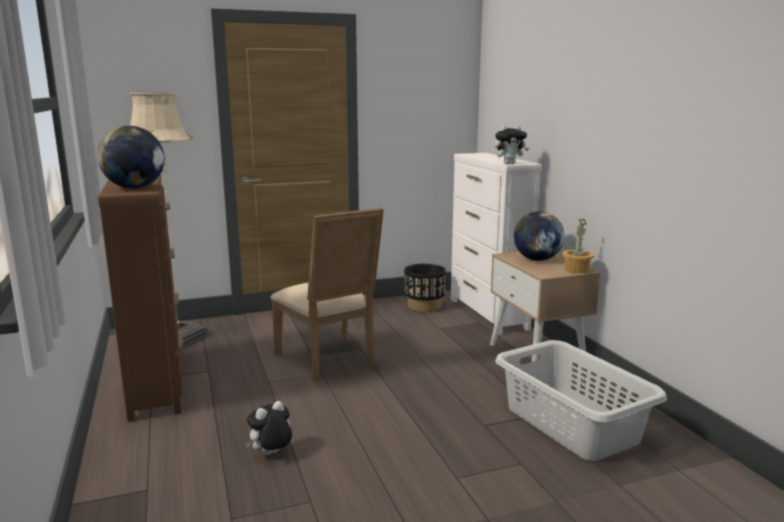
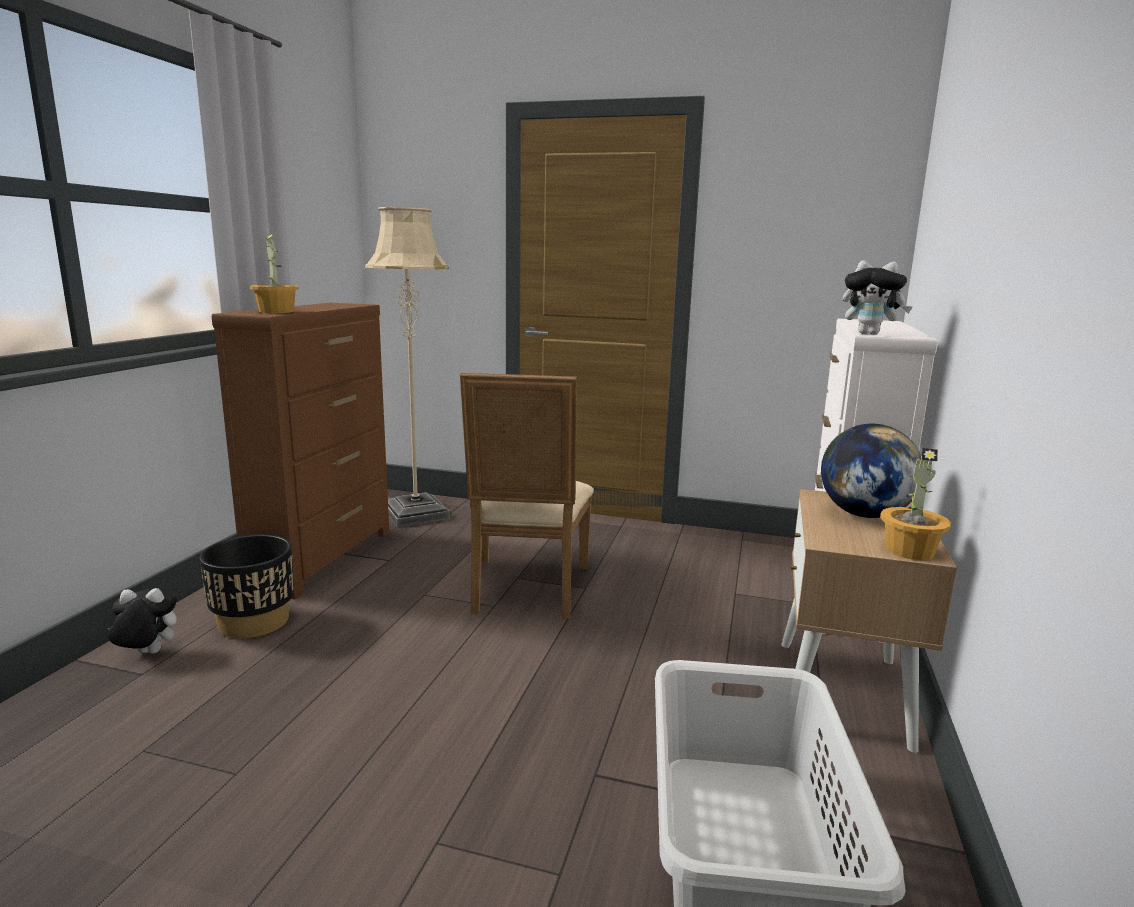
camera: 35 degrees right, 0 degrees up
globe [97,126,165,189] -> potted plant [250,233,299,313]
plush toy [246,401,292,455] -> plush toy moved to [108,588,177,654]
black planter [404,264,446,312] -> black planter moved to [200,535,294,638]

